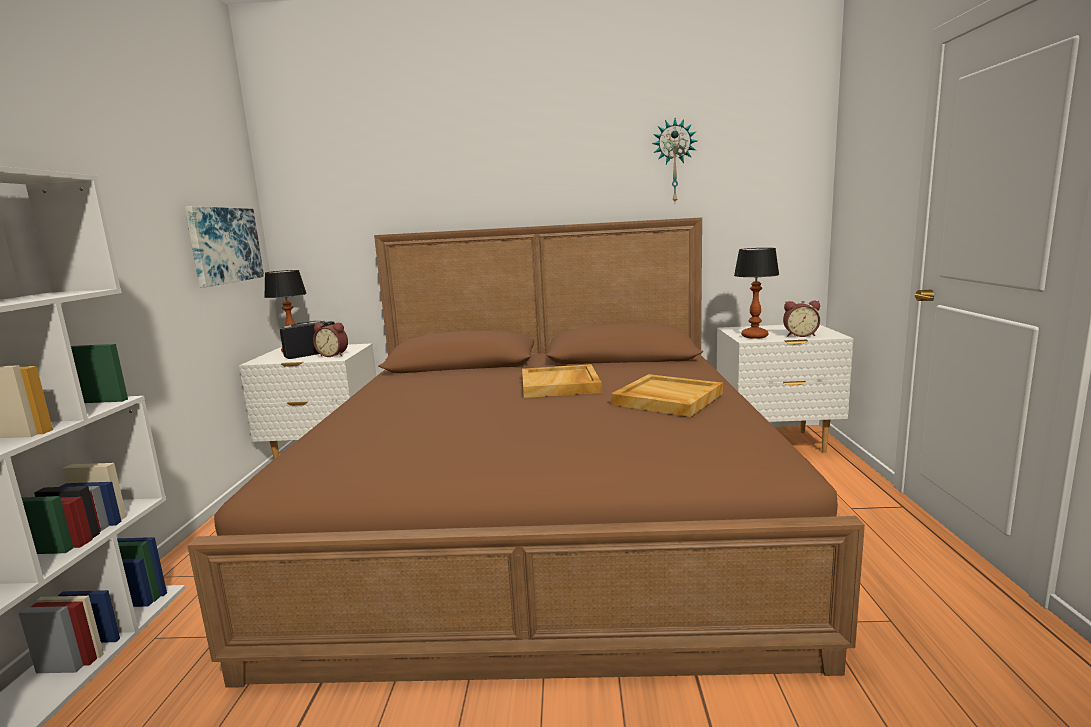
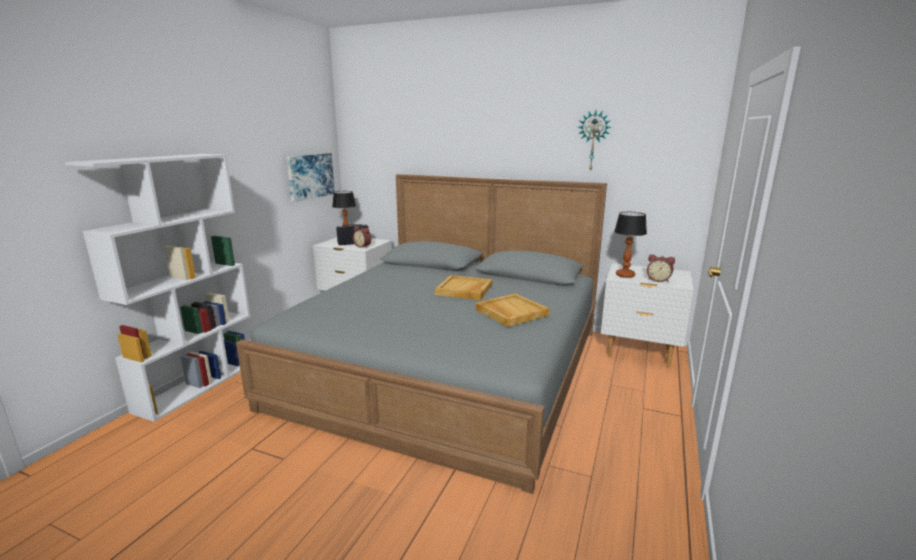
camera: 20 degrees right, 5 degrees up
brown bed [187,217,865,688] -> grey bed [236,174,607,494]

